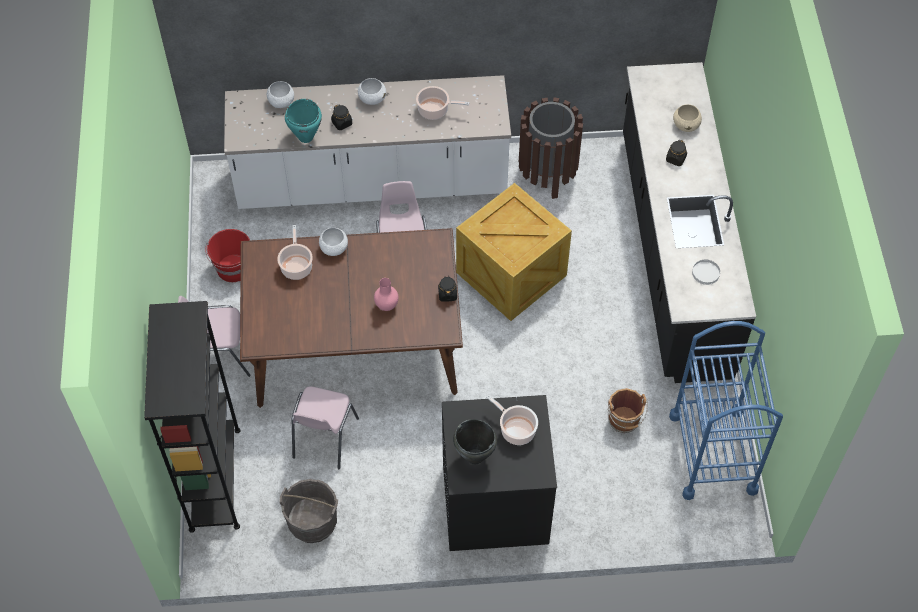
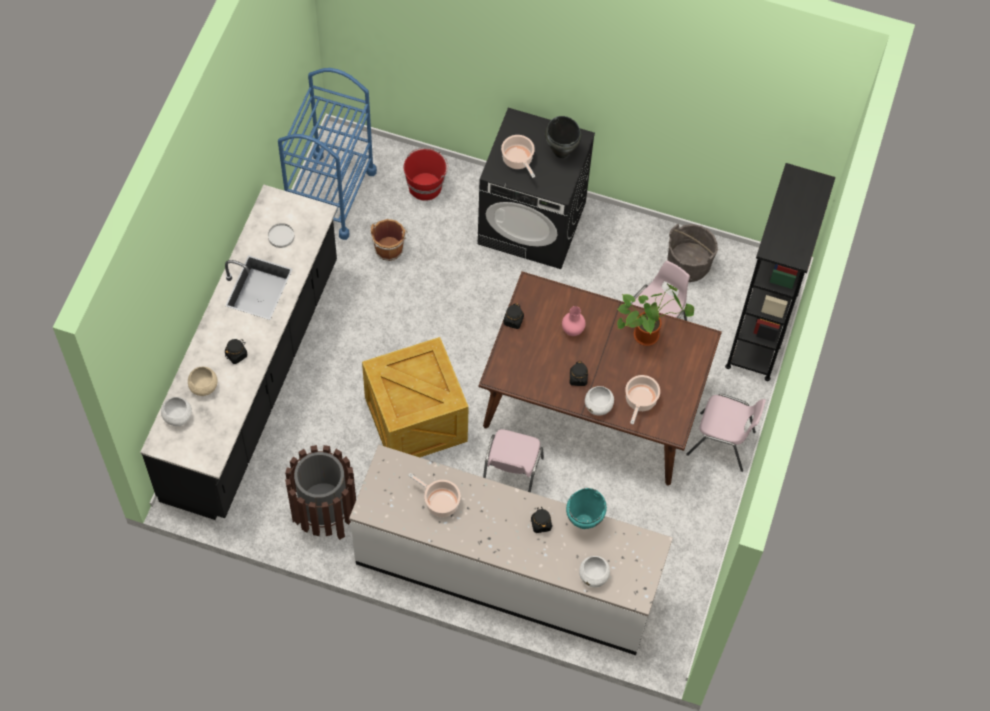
camera: 160 degrees left, 5 degrees up
red bucket [205,229,250,282] -> red bucket moved to [404,148,448,201]
white bowl [358,78,386,105] -> white bowl moved to [161,397,192,426]
none -> black jar [570,361,588,386]
none -> potted plant [617,283,694,346]

